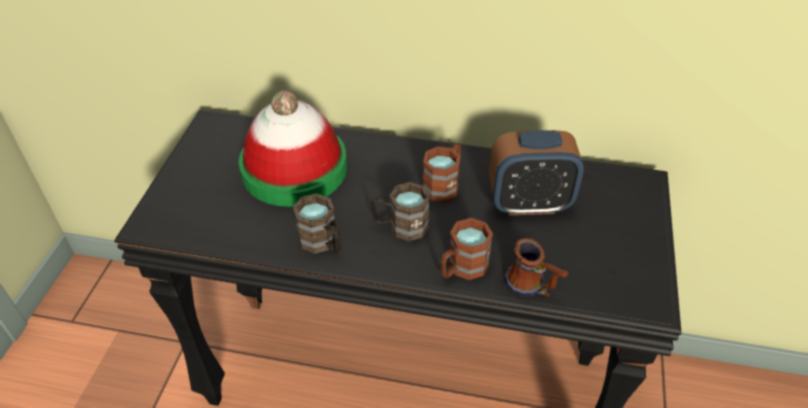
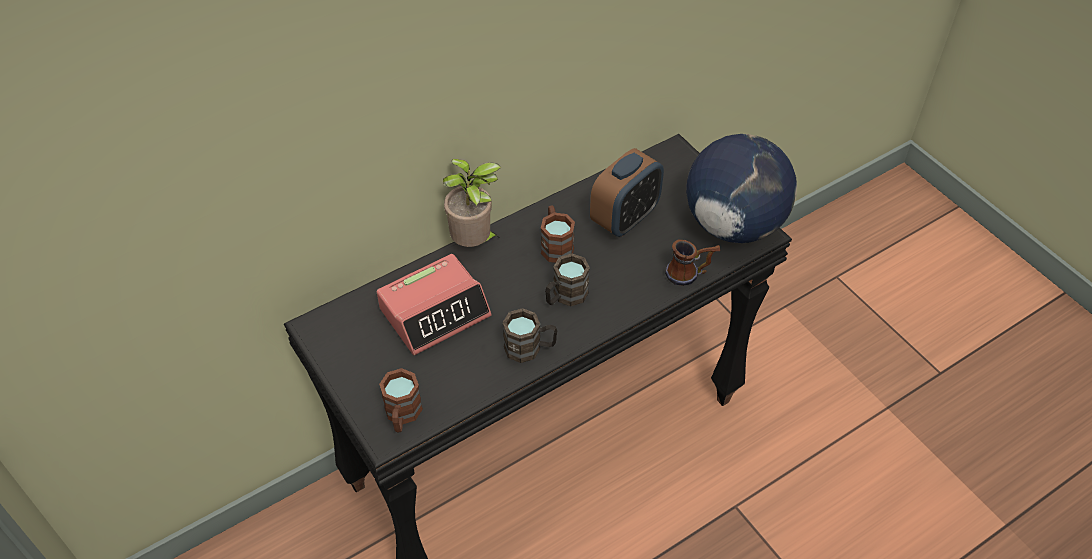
camera: 45 degrees left, 5 degrees up
hat [239,90,347,207] -> alarm clock [377,254,491,355]
brown mug [441,218,493,280] -> brown mug moved to [379,368,423,433]
none -> potted plant [443,159,501,247]
none -> globe [686,134,797,243]

